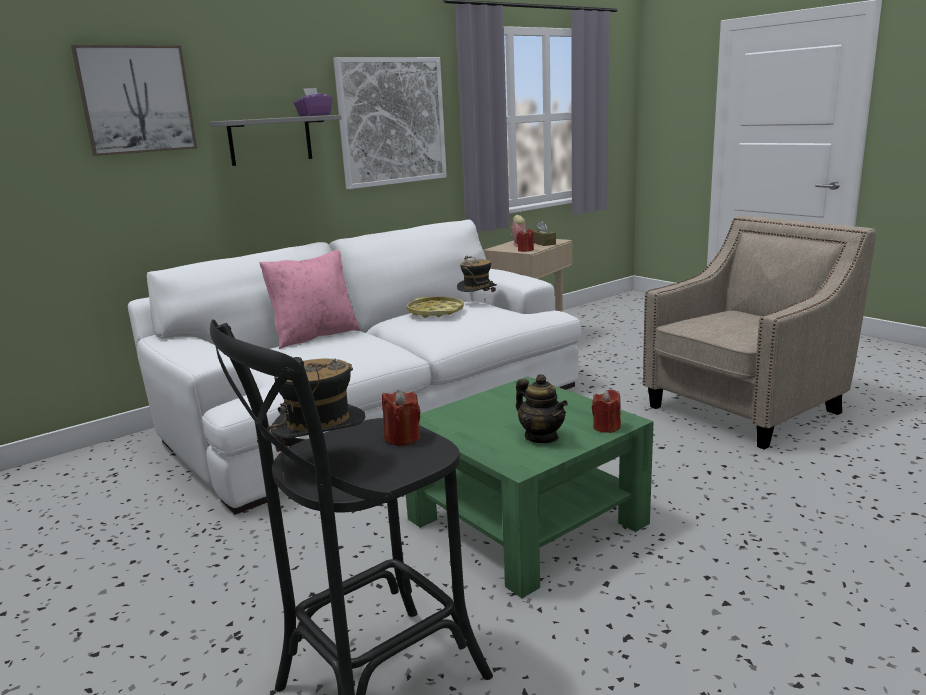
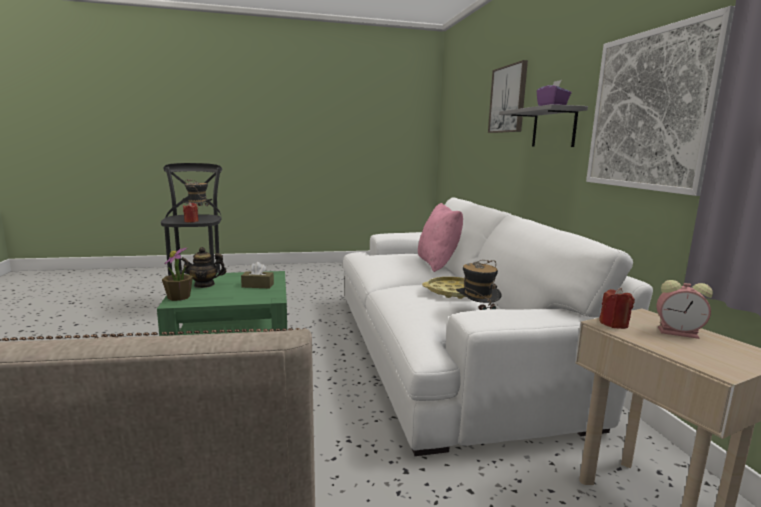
camera: 115 degrees right, 5 degrees down
brown tissue box [533,221,556,246] -> brown tissue box moved to [241,262,274,288]
red candle [592,390,621,433] -> potted plant [162,246,193,301]

